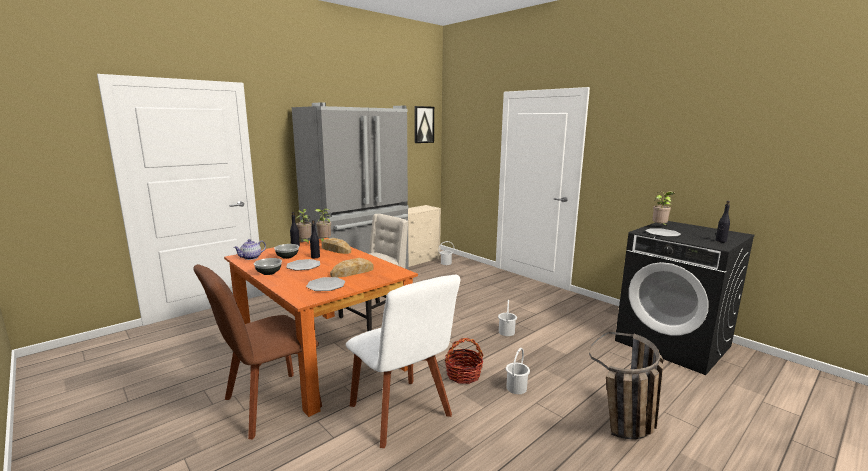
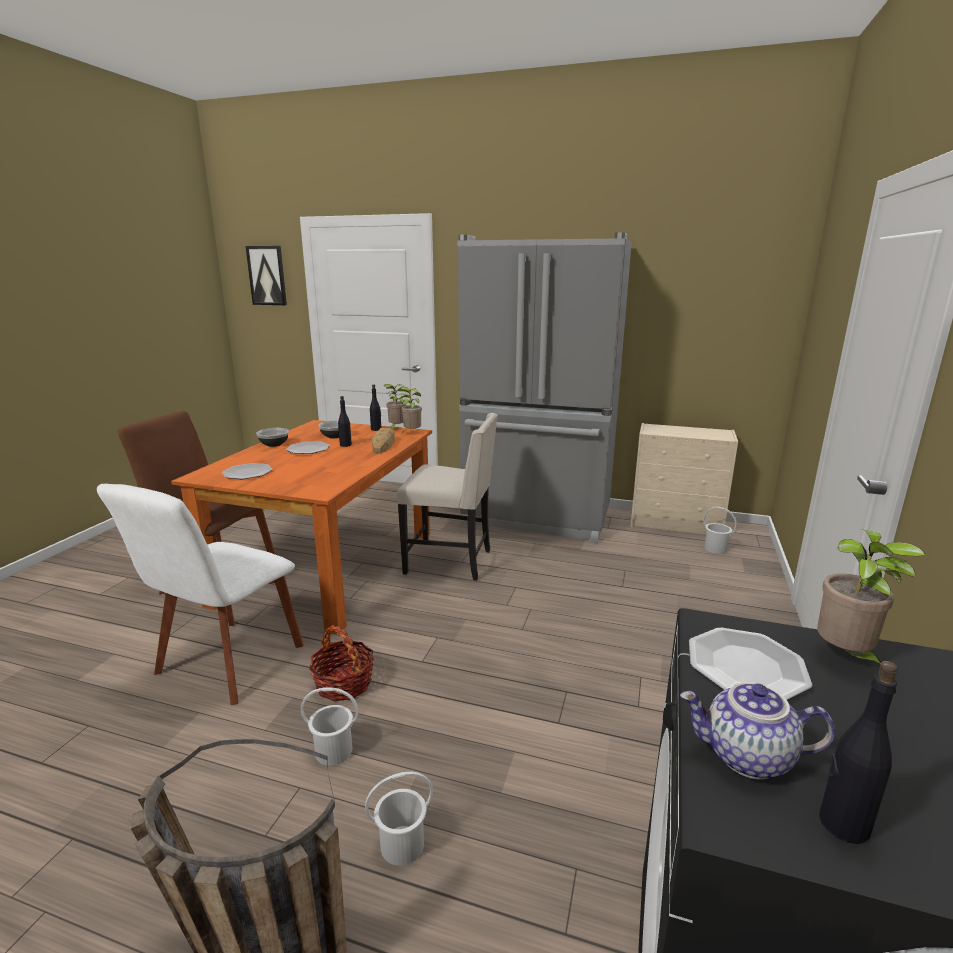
camera: 60 degrees right, 5 degrees up
teapot [233,239,266,260] -> teapot moved to [680,682,835,779]
bread [330,258,374,278] -> none
picture [414,106,434,143] -> picture moved to [246,246,287,305]
white bucket [498,300,517,336] -> white bucket moved to [365,772,433,866]

